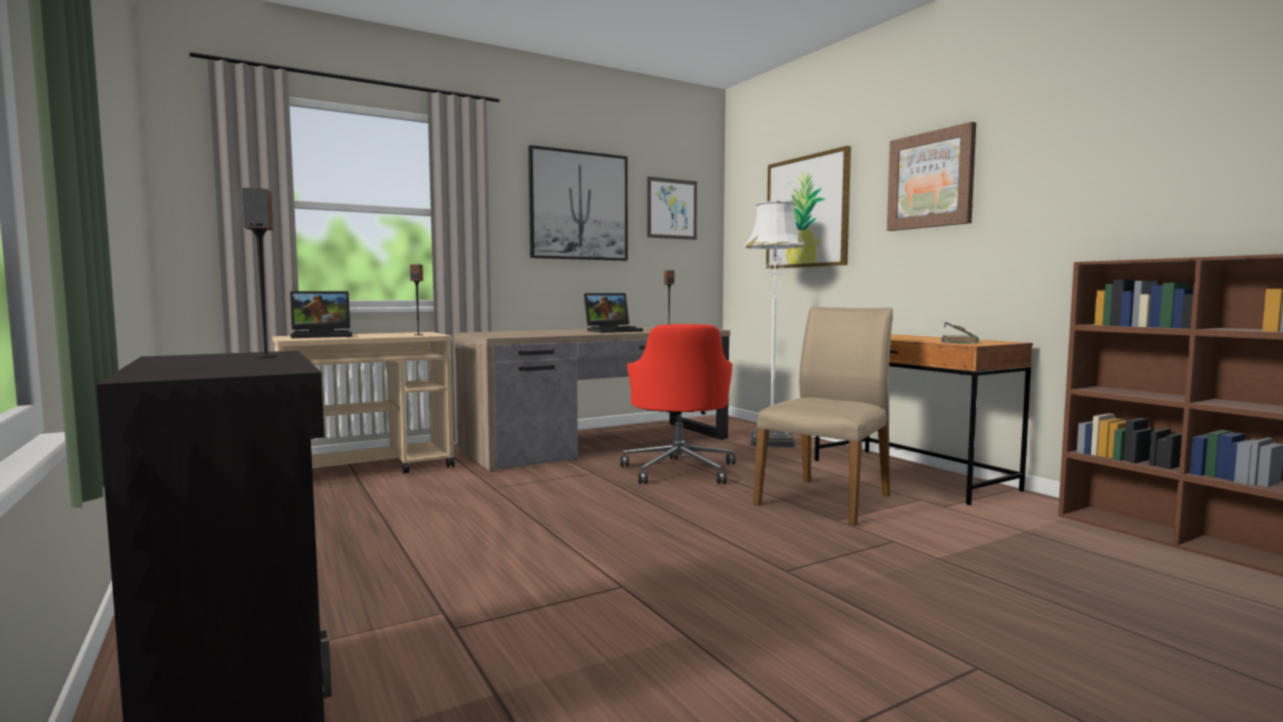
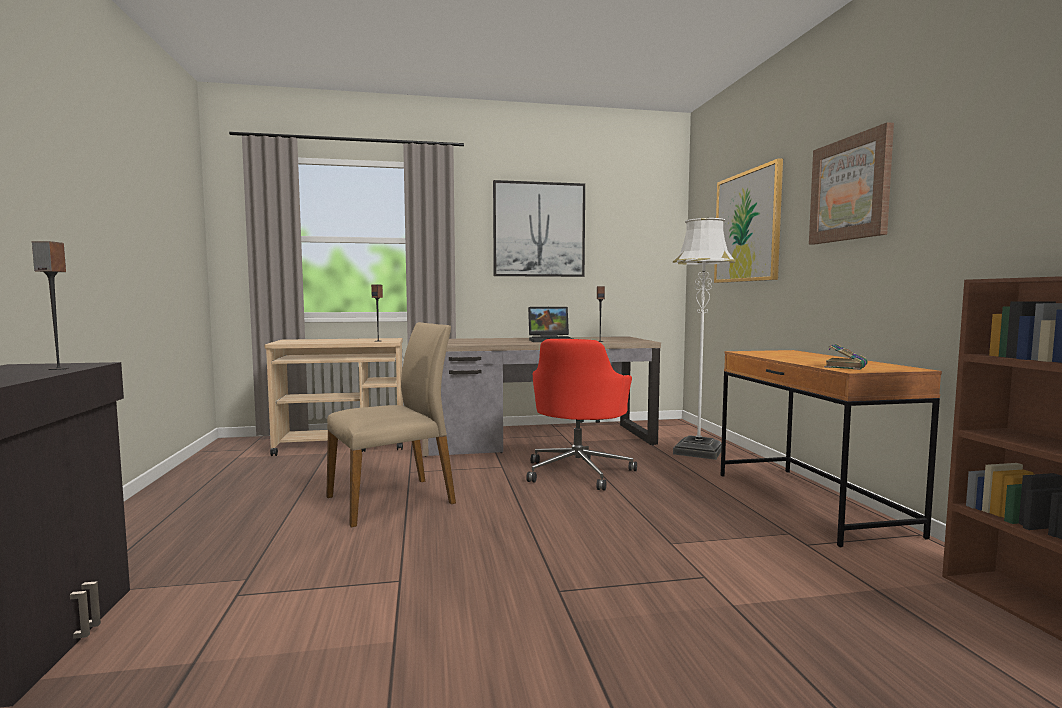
camera: 20 degrees right, 0 degrees up
laptop [290,291,352,338] -> none
picture [647,176,697,240] -> none
beige chair [753,307,893,526] -> beige chair moved to [326,322,456,527]

